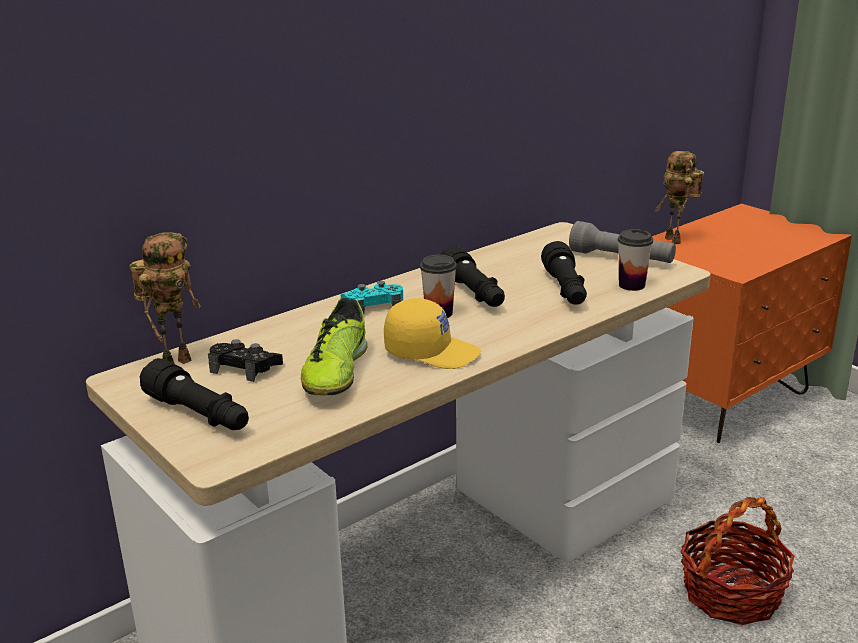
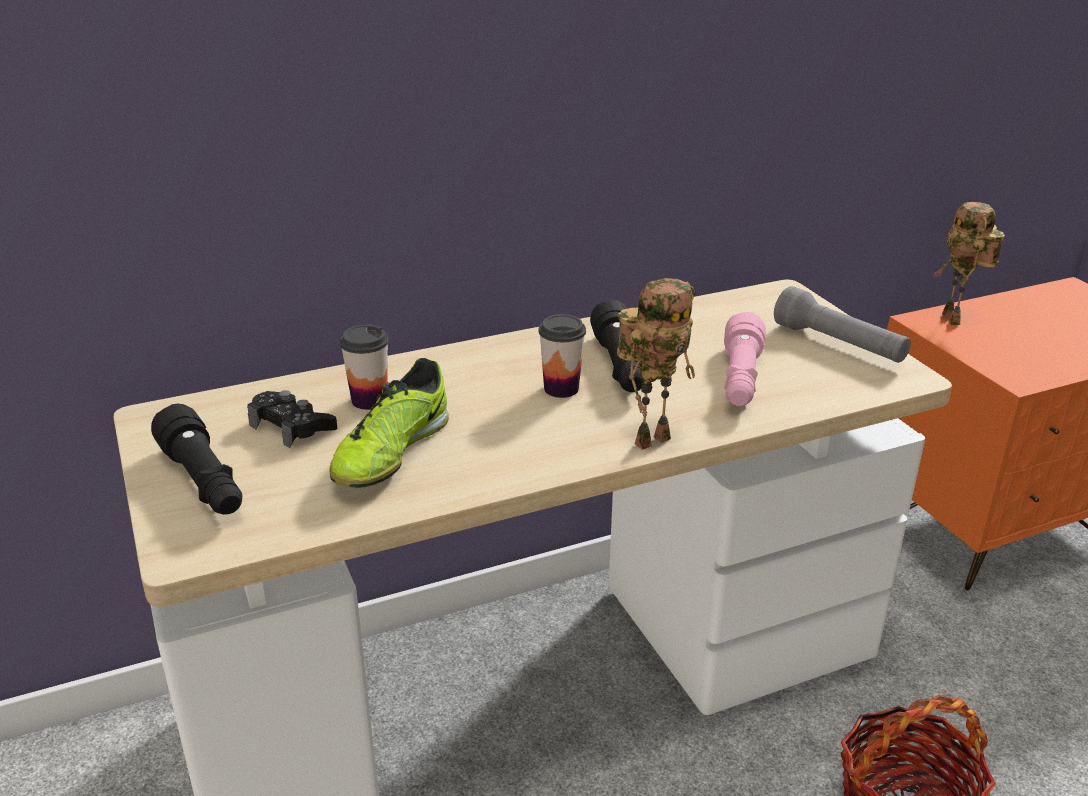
camera: 15 degrees right, 5 degrees up
toy robot [129,232,200,364] -> toy robot moved to [617,278,695,450]
turquoise game controller [341,281,403,314] -> none
yellow cap [384,298,481,369] -> none
black flashlight [541,241,587,305] -> pink flashlight [724,312,766,406]
cup [618,229,653,291] -> cup moved to [340,325,389,410]

